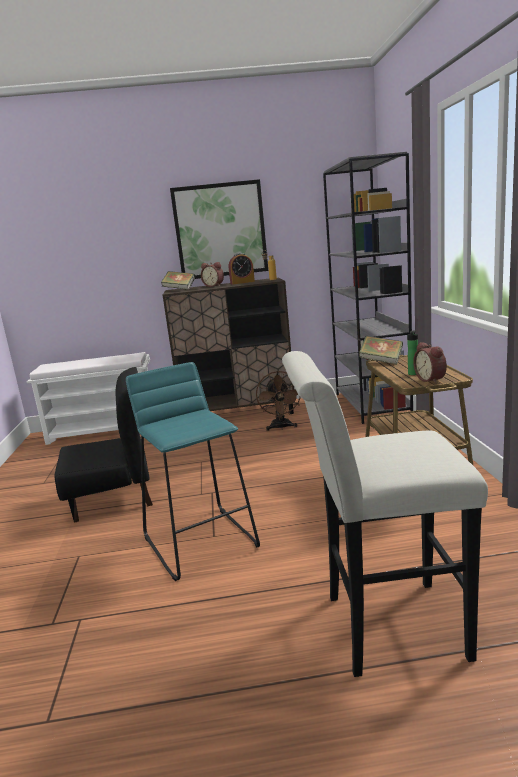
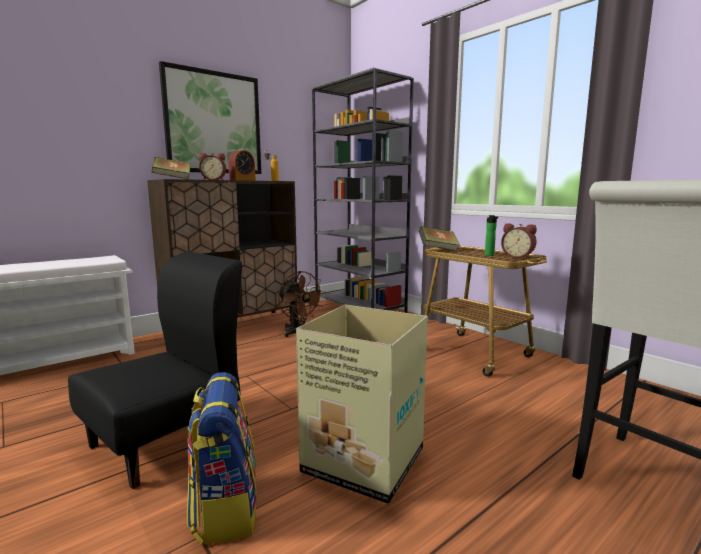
camera: 35 degrees left, 5 degrees down
turquoise stool [126,362,260,581] -> cardboard box [296,304,428,504]
none -> backpack [187,372,257,545]

